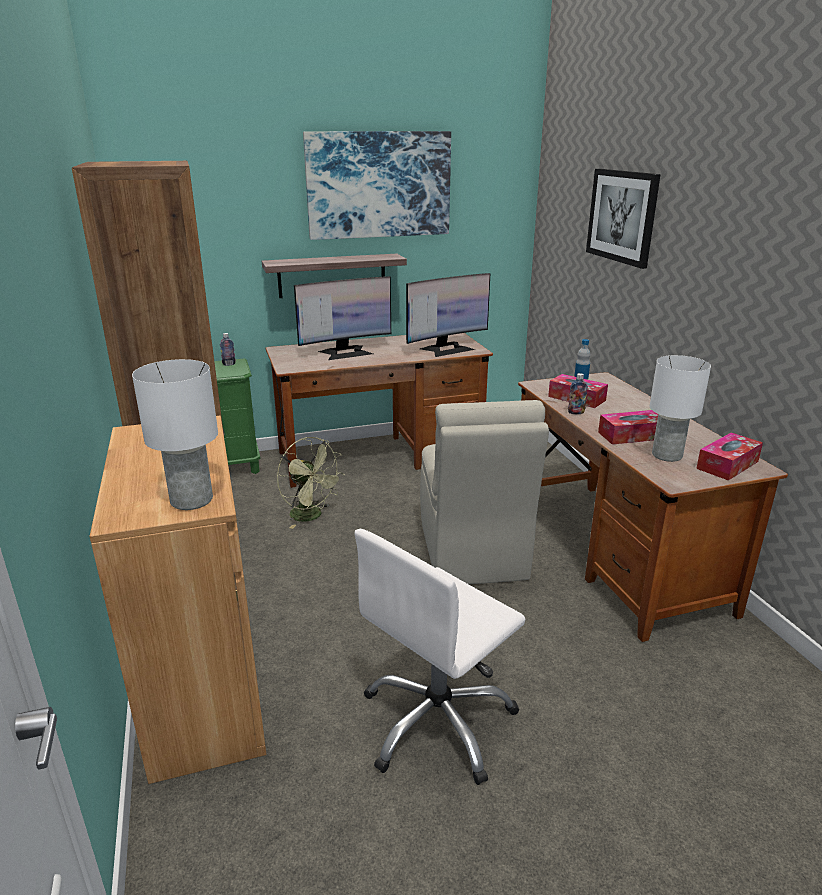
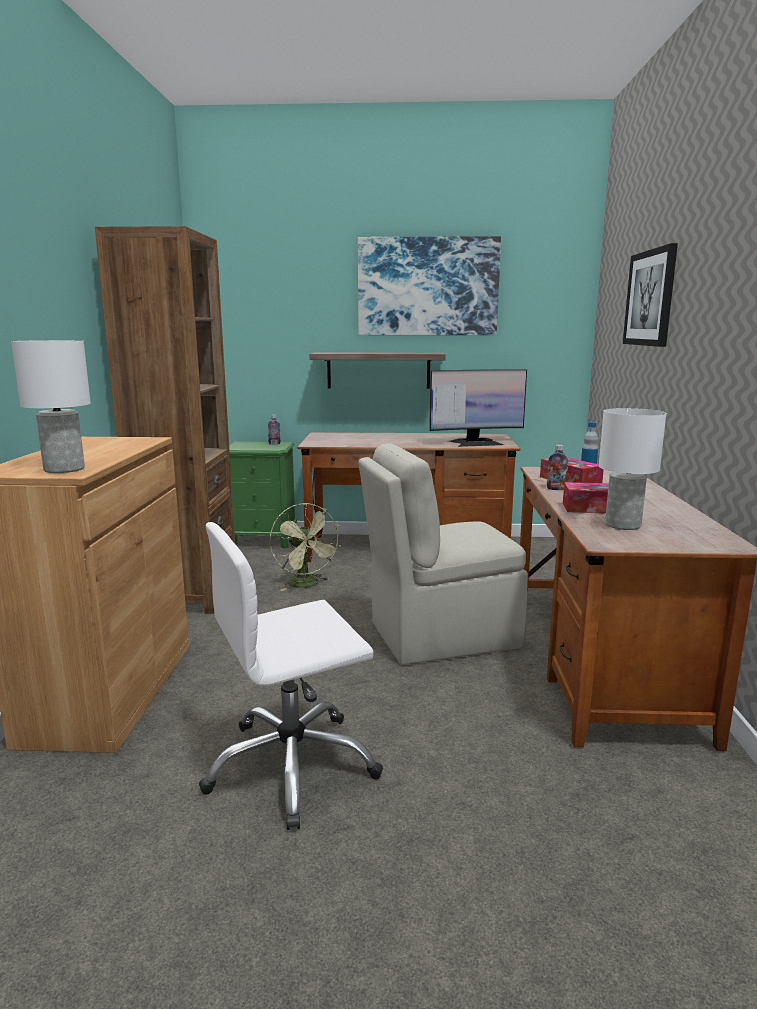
camera: 20 degrees right, 10 degrees down
monitor [294,276,391,360] -> none
beige chair [420,400,549,584] -> beige chair turned 60 degrees clockwise [358,443,528,665]
tissue box [696,433,763,481] -> none

